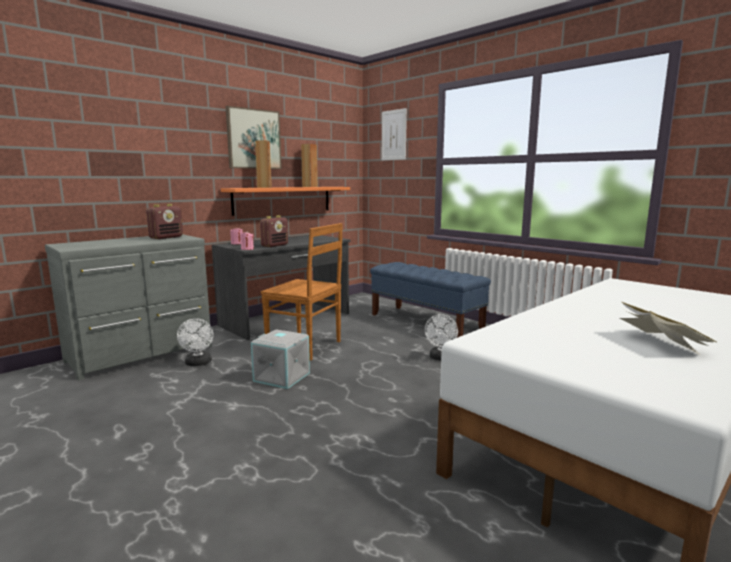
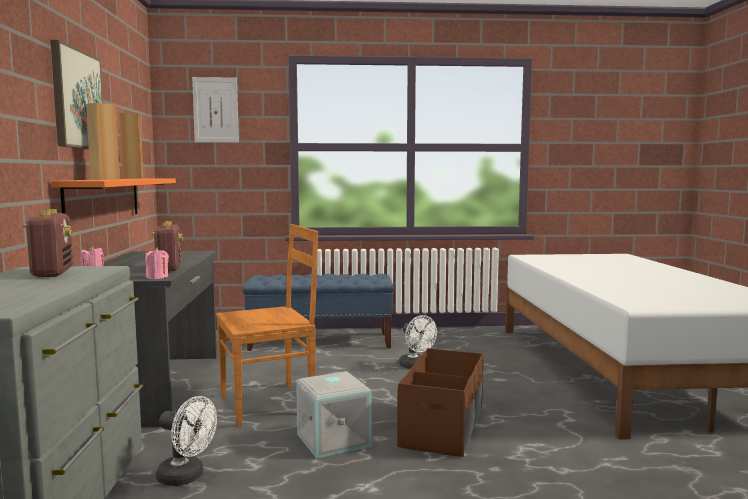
camera: 50 degrees left, 5 degrees down
book [620,302,717,354] -> none
none -> brown storage box [397,348,484,457]

